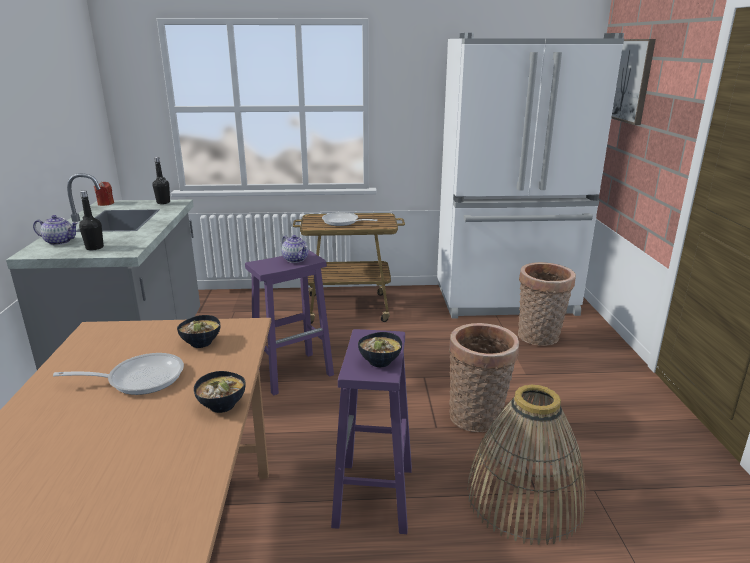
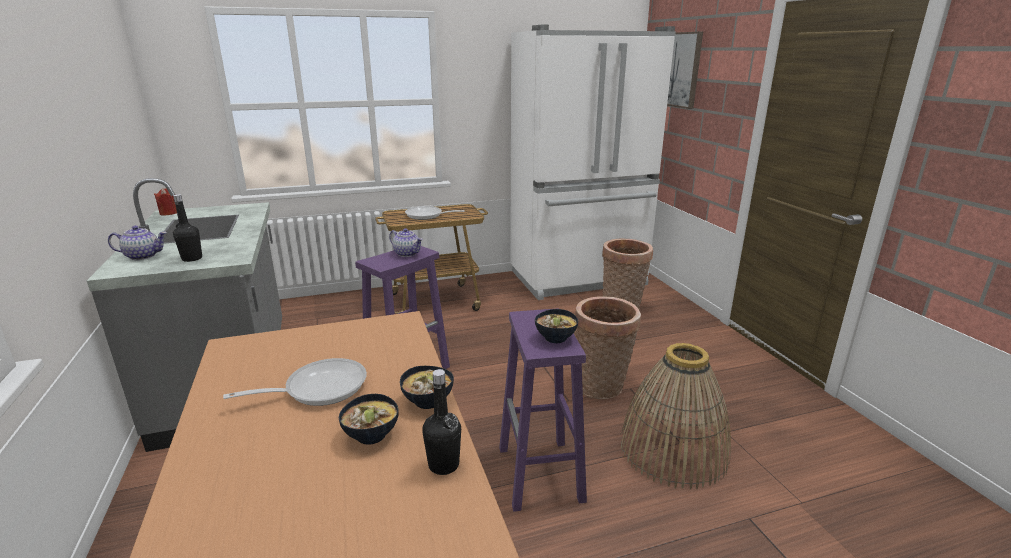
camera: 15 degrees left, 0 degrees up
black bottle [152,157,170,204] -> black bottle moved to [422,369,461,475]
bowl [177,315,220,348] -> bowl moved to [339,394,399,445]

